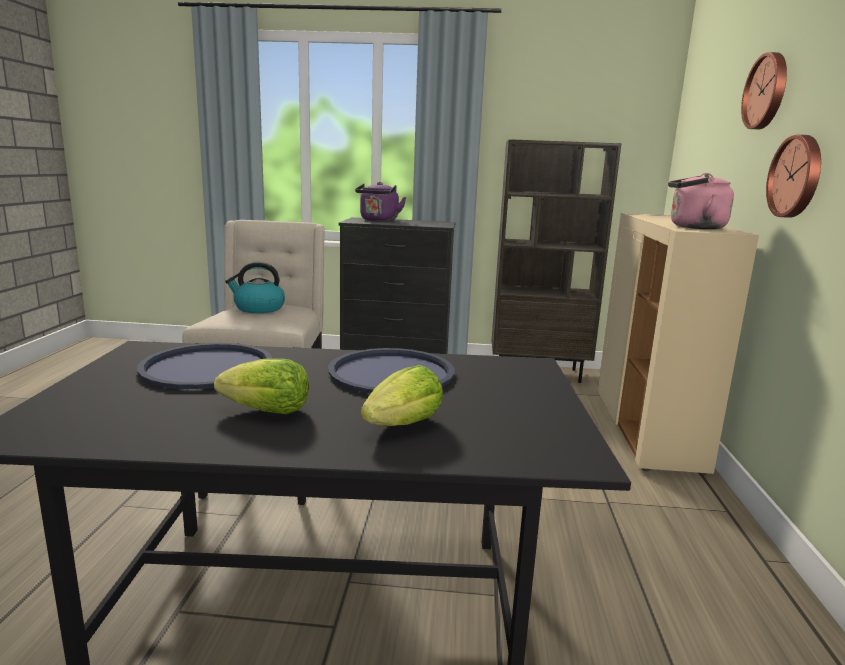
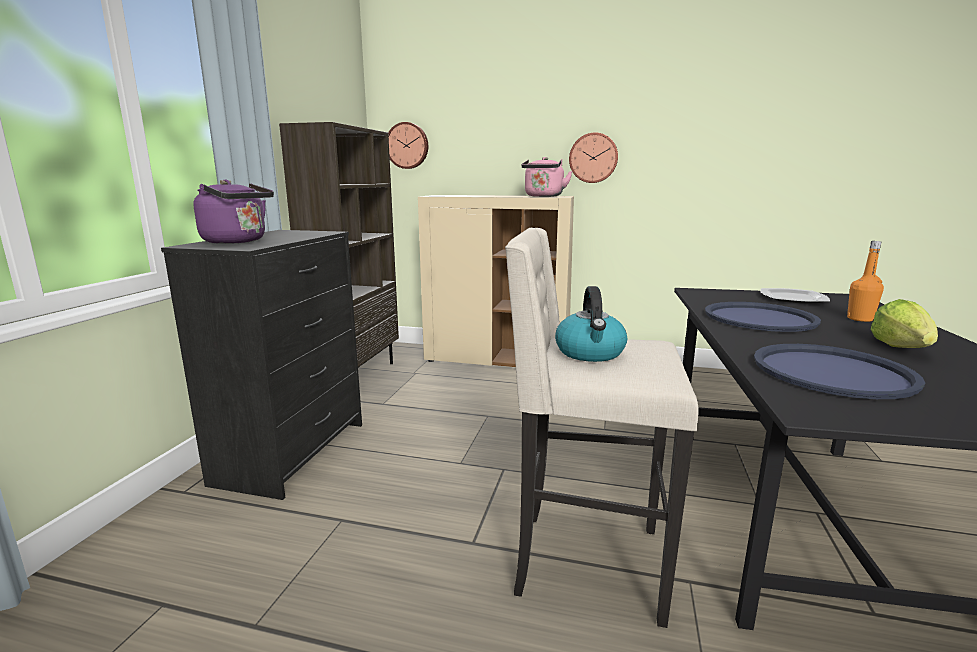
camera: 80 degrees left, 0 degrees up
lettuce [361,365,443,426] -> orange bottle [847,241,884,322]
wall clock [741,52,787,129] -> wall clock moved to [388,122,428,169]
none -> plate [760,288,830,303]

